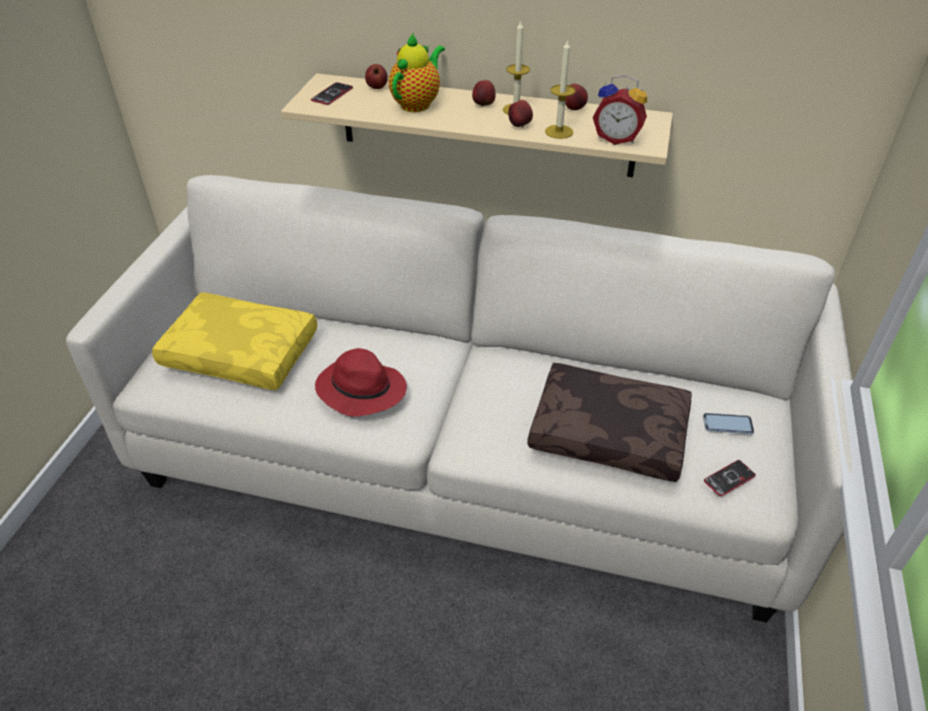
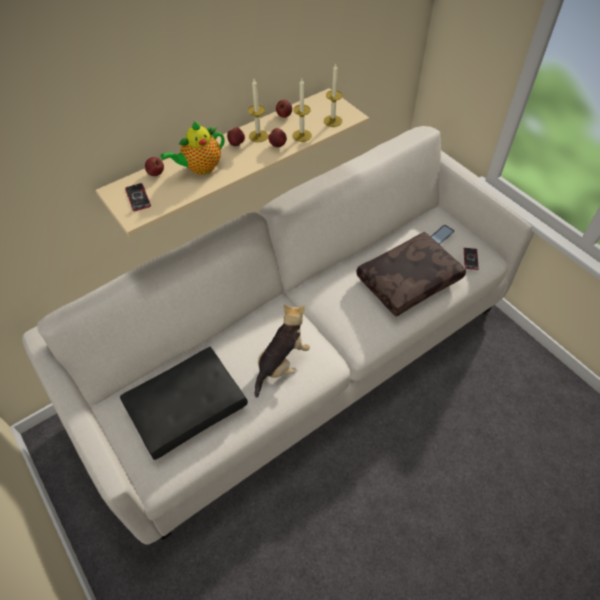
camera: 50 degrees left, 10 degrees up
yellow pillow [152,292,317,390] -> black pillow [120,347,248,460]
red hat [315,348,407,417] -> plush toy [255,305,310,398]
teapot [389,32,445,112] -> teapot turned 105 degrees counterclockwise [160,121,225,175]
alarm clock [593,75,647,145] -> candle [324,64,343,127]

